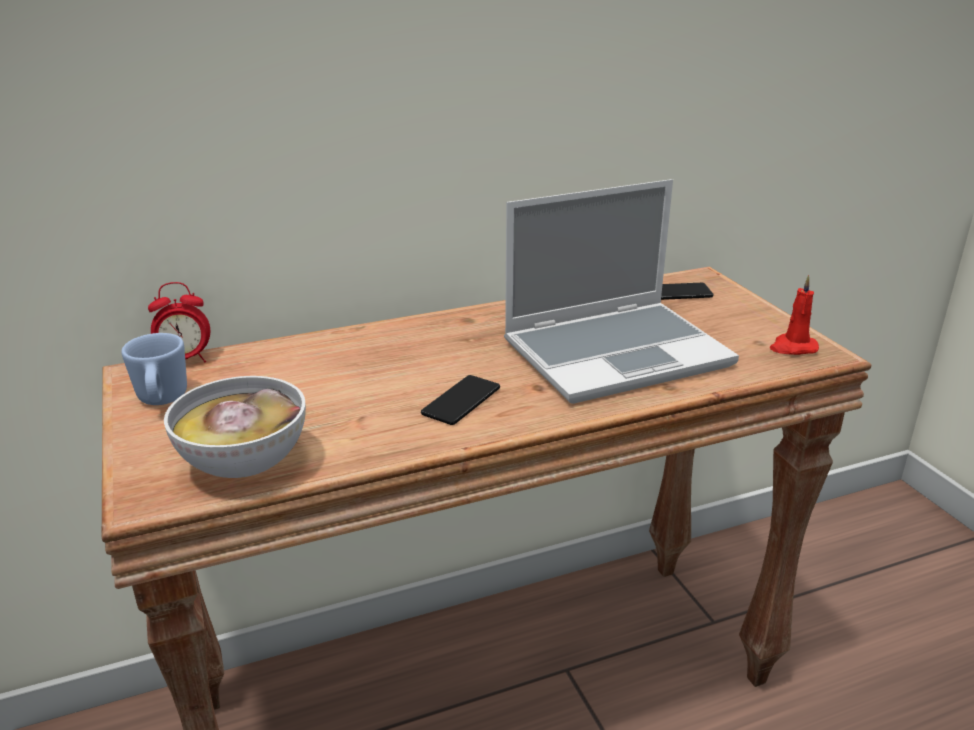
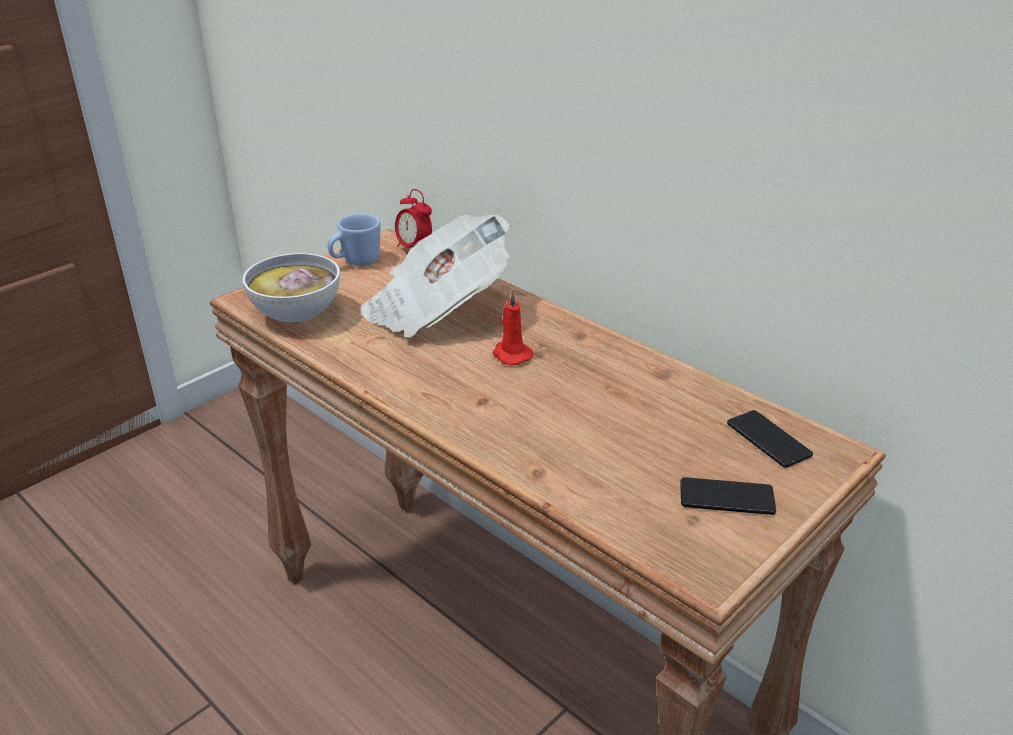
camera: 65 degrees right, 5 degrees up
phone [421,375,500,425] -> phone moved to [680,477,776,515]
laptop [504,179,739,404] -> none
red candle [770,275,819,355] -> red candle moved to [492,290,533,365]
none -> newspaper [360,214,510,338]

